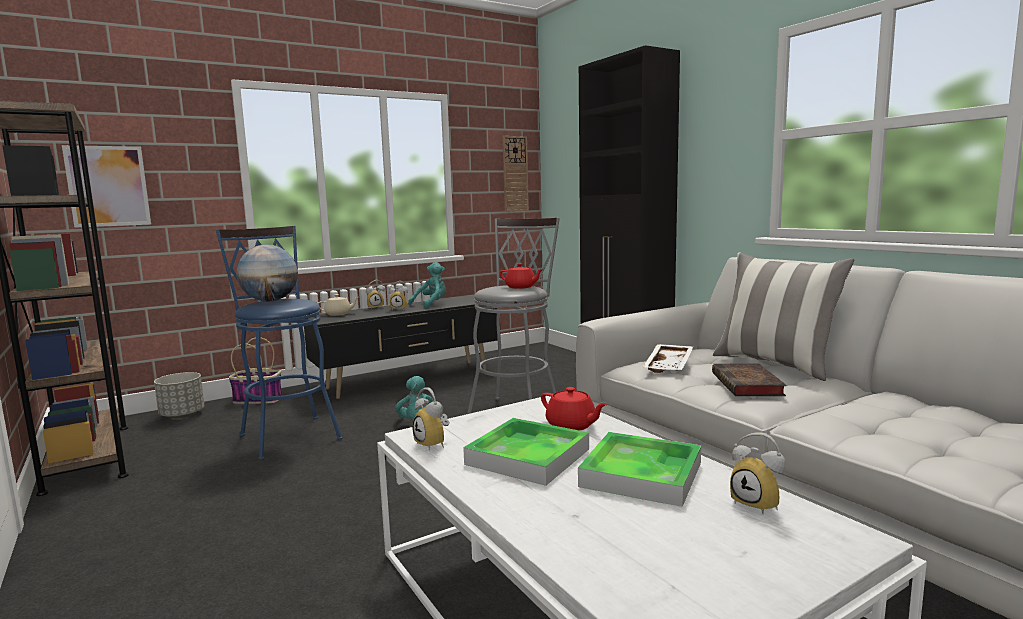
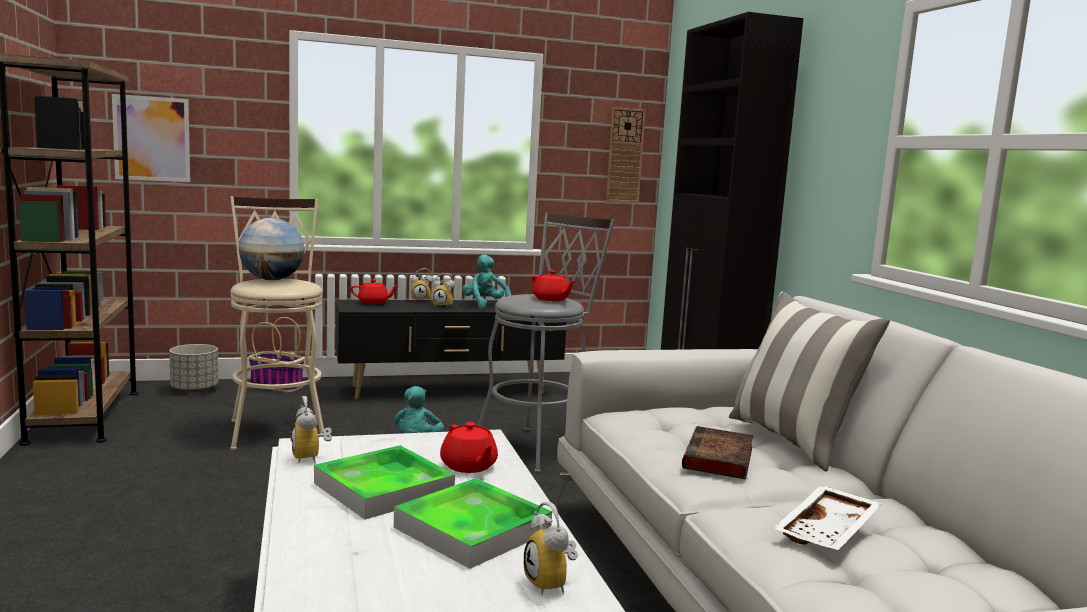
camera: 15 degrees right, 0 degrees up
blue stool [216,226,342,460] -> beige stool [230,196,324,450]
beige teapot [317,294,359,316] -> red teapot [350,279,398,304]
turquoise plush toy [408,262,446,309] -> turquoise plush toy turned 90 degrees counterclockwise [462,254,512,309]
white tray [643,344,693,373] -> white tray moved to [773,485,882,550]

